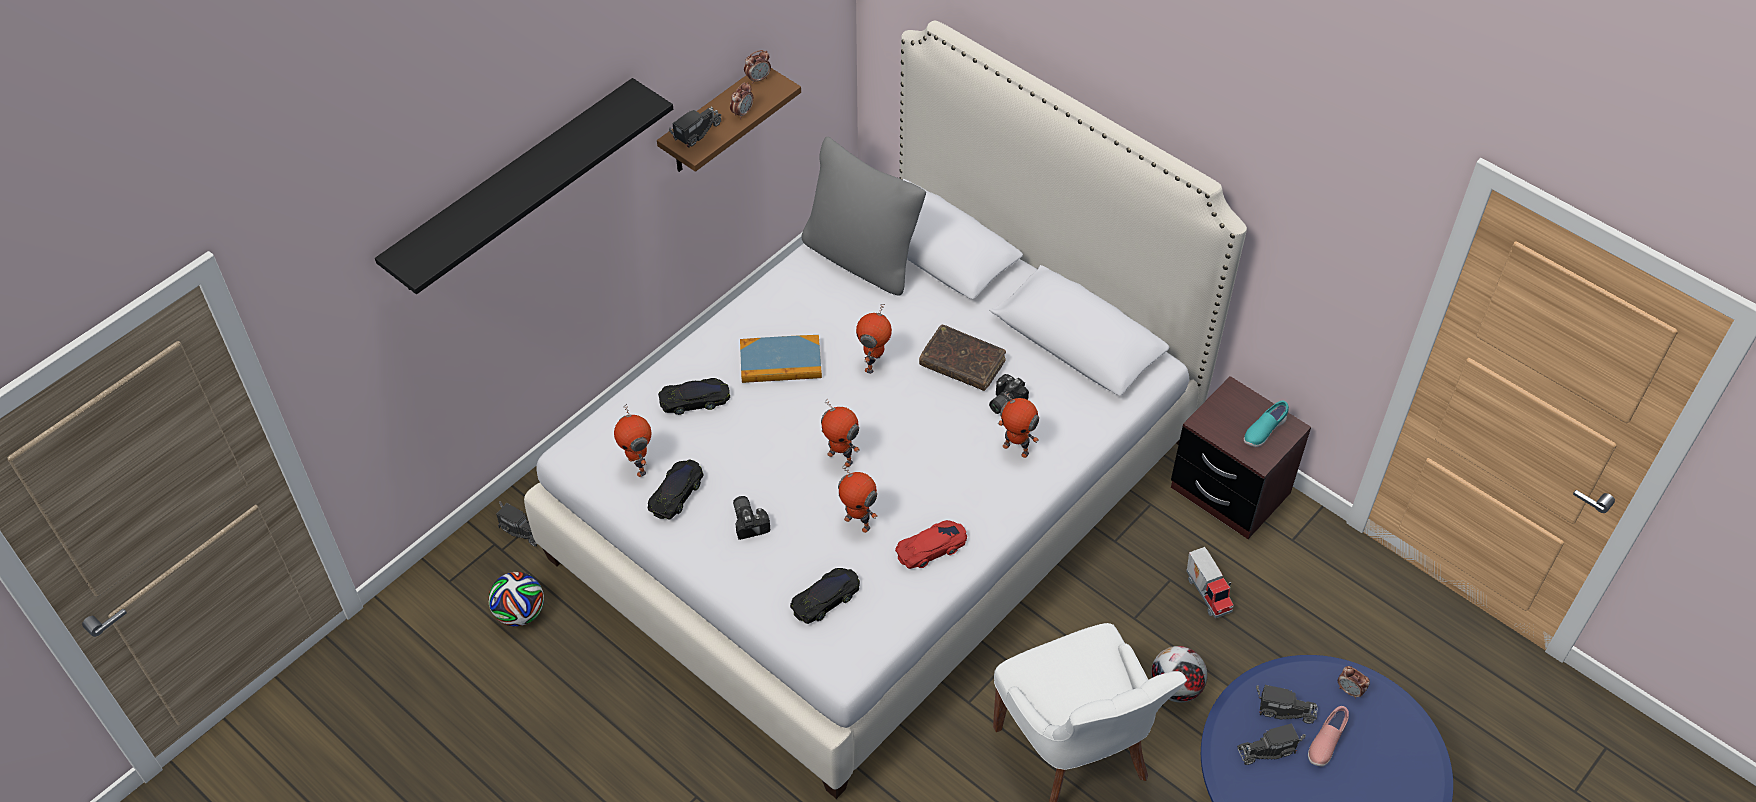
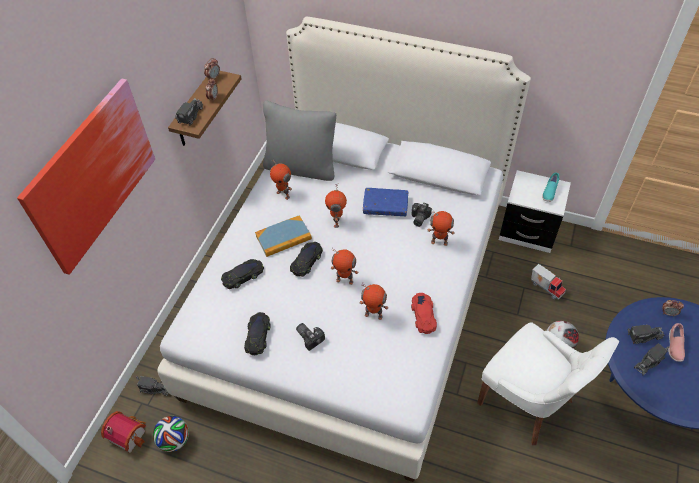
camera: 20 degrees left, 0 degrees up
black shelf [375,78,673,294] -> picture [17,79,155,275]
toy robot [614,404,651,477] -> toy robot moved to [270,159,292,200]
black toy car [790,568,860,624] -> black toy car moved to [290,242,323,277]
red toy car [895,520,967,569] -> red toy car turned 45 degrees counterclockwise [411,293,437,334]
brown book [919,324,1006,391] -> blue book [363,188,408,217]
brown nightstand [1171,376,1311,539] -> white nightstand [499,170,571,253]
none -> toy house [101,411,146,453]

